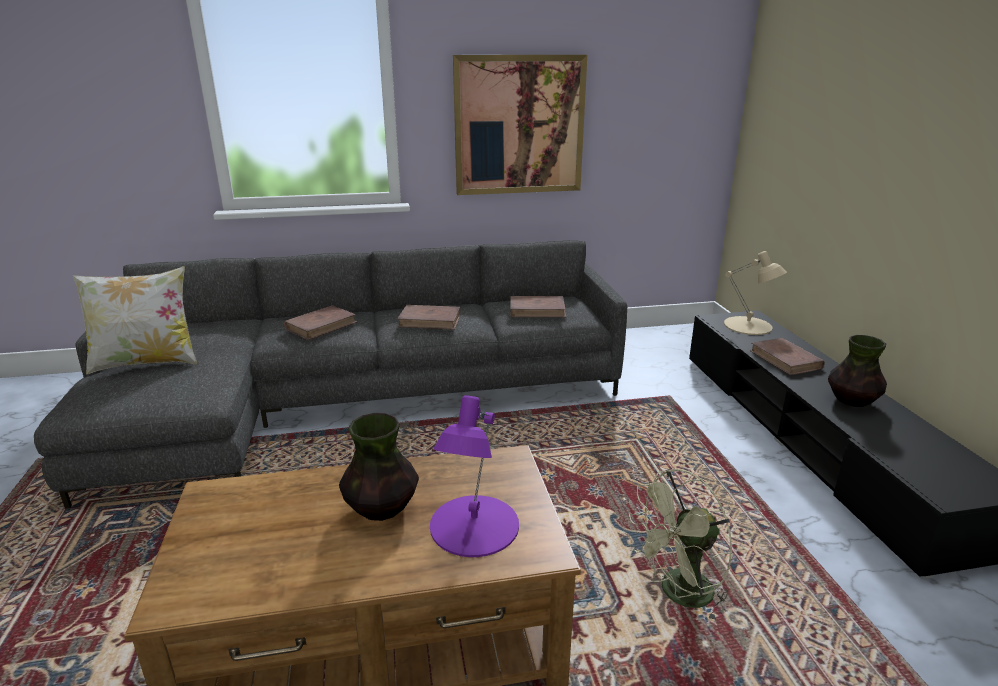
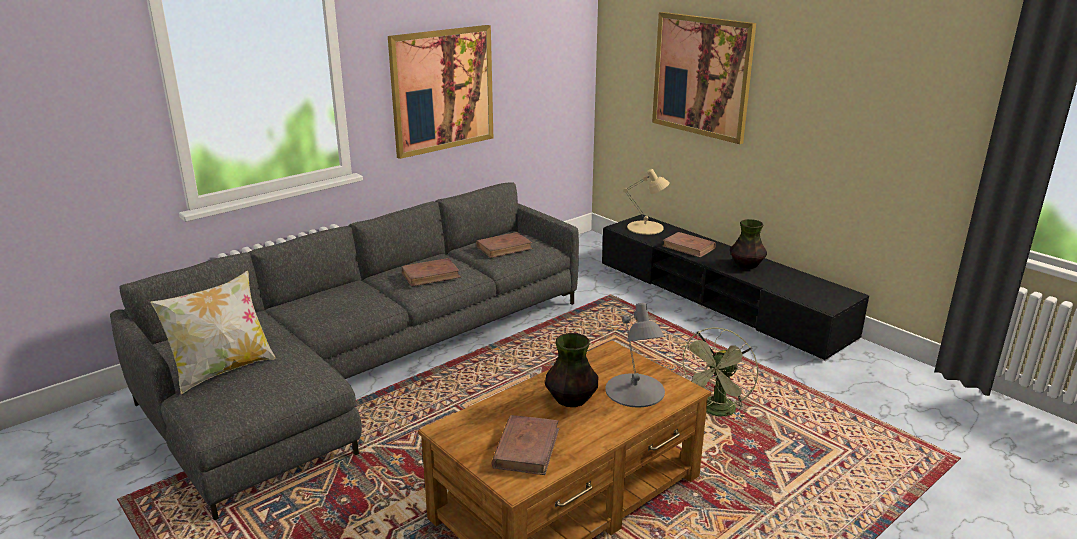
camera: 30 degrees left, 0 degrees up
brown book [284,305,358,340] -> brown book moved to [492,415,559,475]
purple table lamp [430,395,519,557] -> grey table lamp [605,303,665,407]
none -> picture [652,12,756,144]

